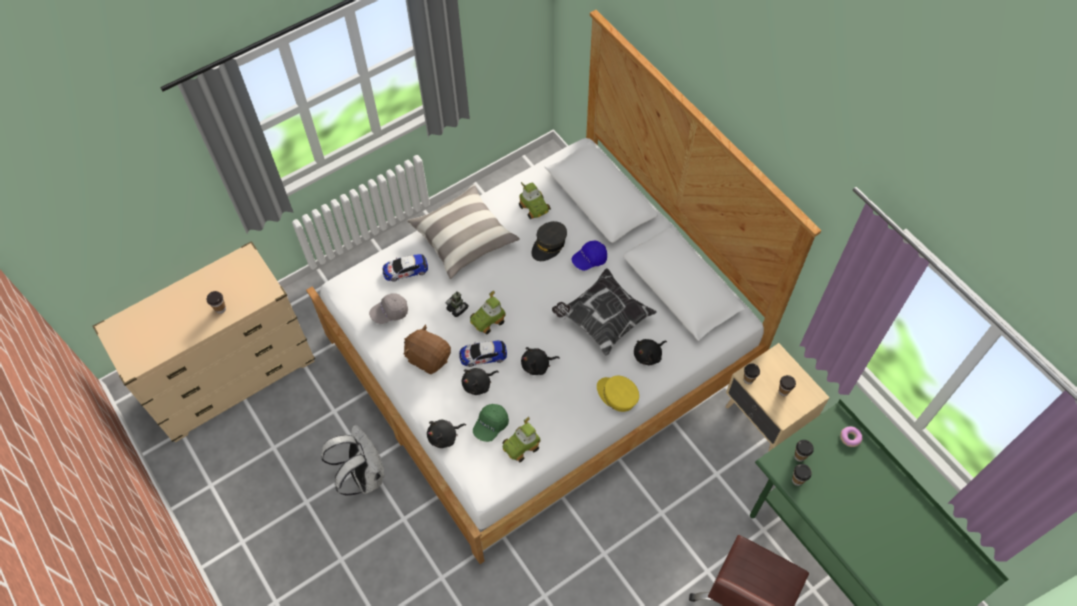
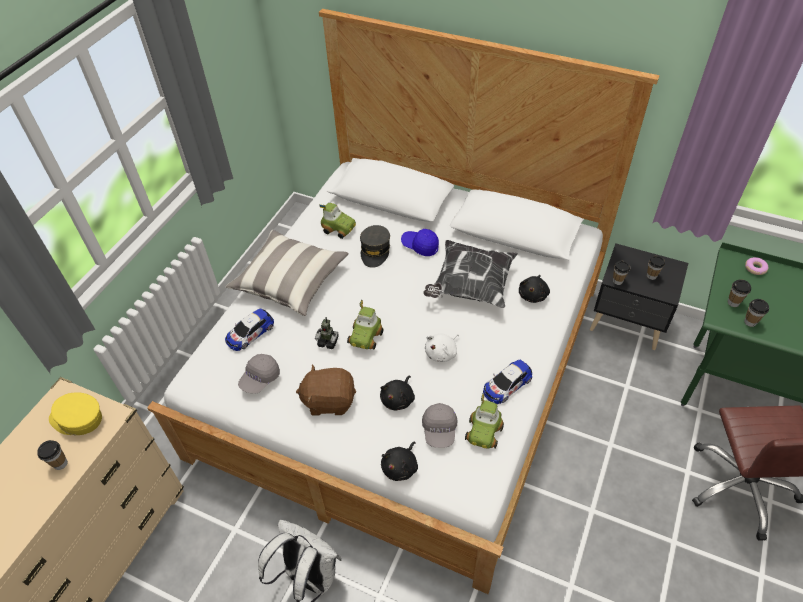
camera: 30 degrees left, 10 degrees down
toy car [459,340,507,367] -> toy car moved to [483,360,532,404]
green cap [473,404,509,442] -> grey cap [422,403,457,448]
black plush toy [521,347,560,375] -> white plush toy [425,334,459,362]
blue cap [572,240,607,271] -> blue cap turned 90 degrees clockwise [401,229,439,256]
yellow cap [597,376,639,412] -> yellow cap moved to [49,392,102,436]
beige nightstand [726,343,830,452] -> black nightstand [590,243,688,350]

